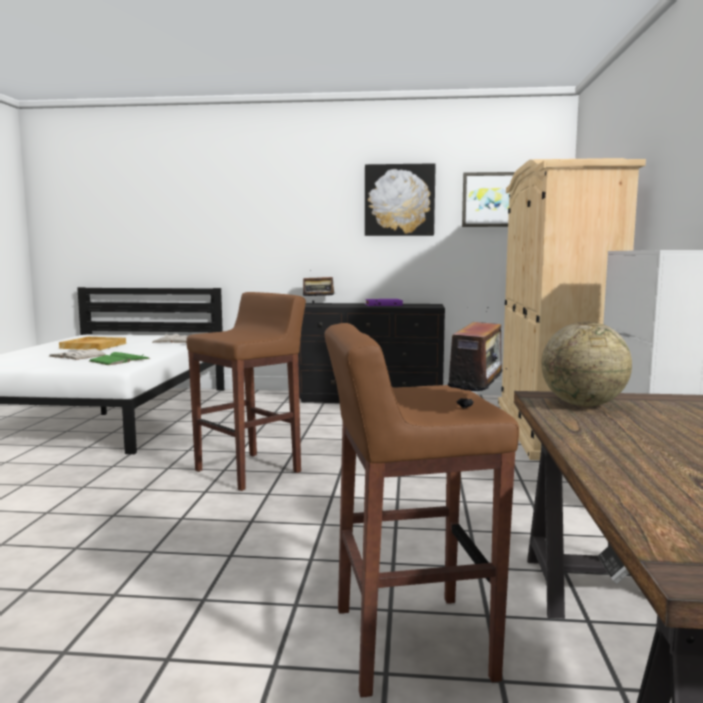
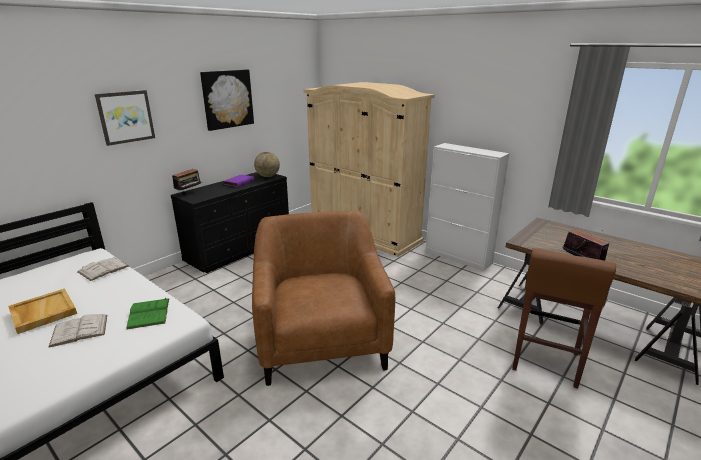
camera: 55 degrees left, 15 degrees up
brown stool [186,292,306,491] -> brown armchair [252,211,395,386]
picture [462,172,515,227] -> picture moved to [95,90,155,146]
globe [541,322,632,407] -> globe moved to [254,152,280,177]

